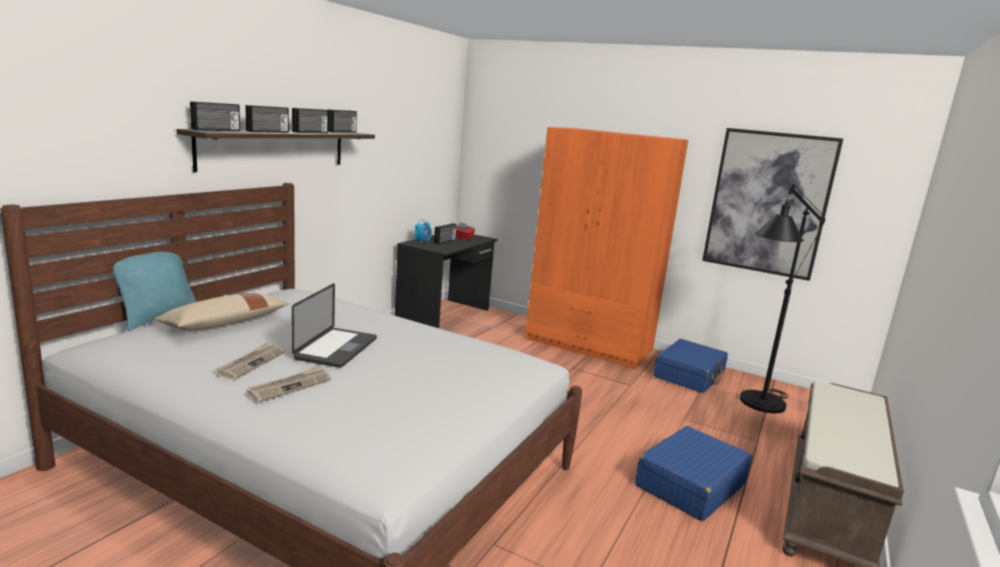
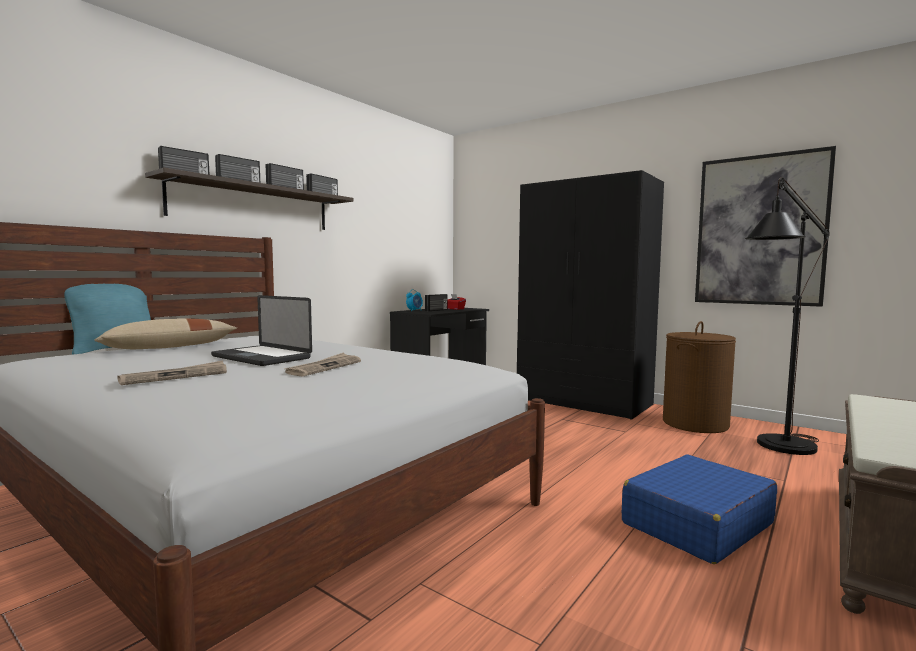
camera: 10 degrees right, 10 degrees down
newspaper [215,342,285,380] -> newspaper moved to [284,353,361,376]
laptop [292,283,377,368] -> laptop turned 105 degrees clockwise [211,295,312,366]
orange wardrobe [526,127,688,369] -> black wardrobe [517,170,664,419]
blue suitcase [654,339,728,393] -> brown laundry basket [663,321,736,433]

